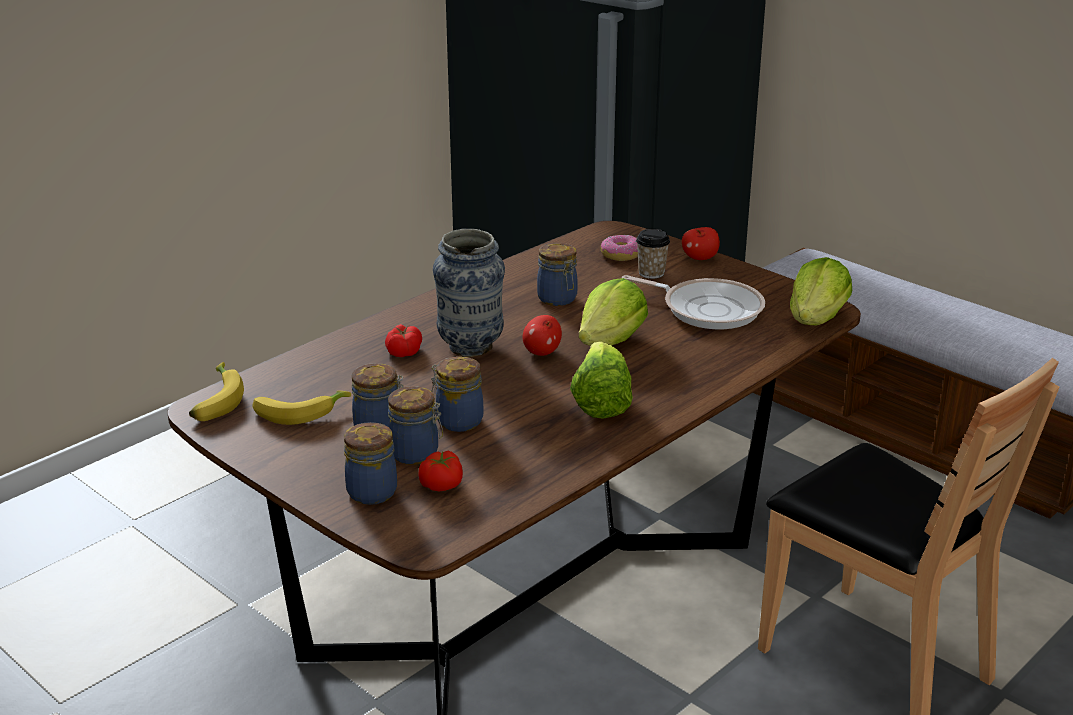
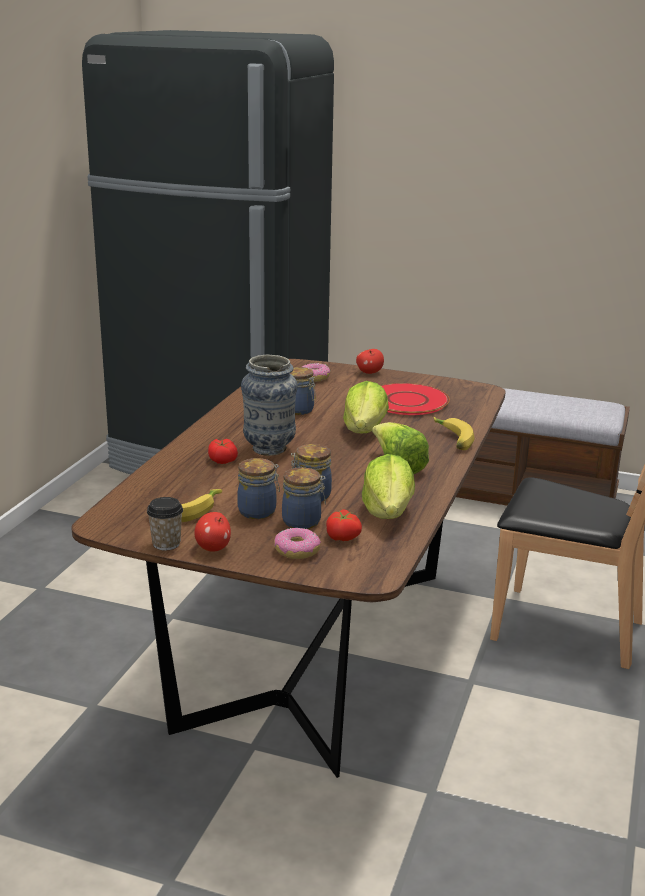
camera: 25 degrees left, 5 degrees down
banana [189,362,244,421] -> banana moved to [434,417,475,450]
jar [344,422,397,505] -> donut [274,528,321,559]
apple [522,315,562,356] -> apple moved to [194,512,231,552]
frying pan [622,275,765,329] -> red plate [380,383,450,415]
cup [636,229,670,279] -> cup moved to [147,497,183,550]
lettuce [790,257,852,326] -> lettuce moved to [362,454,415,519]

